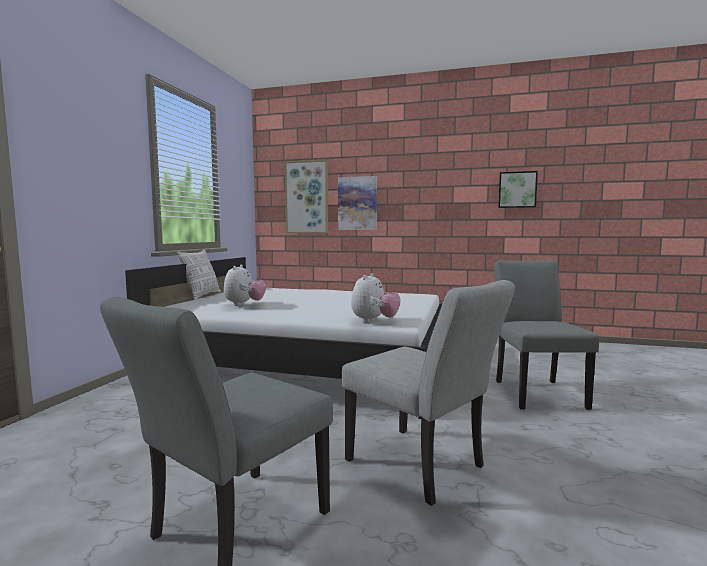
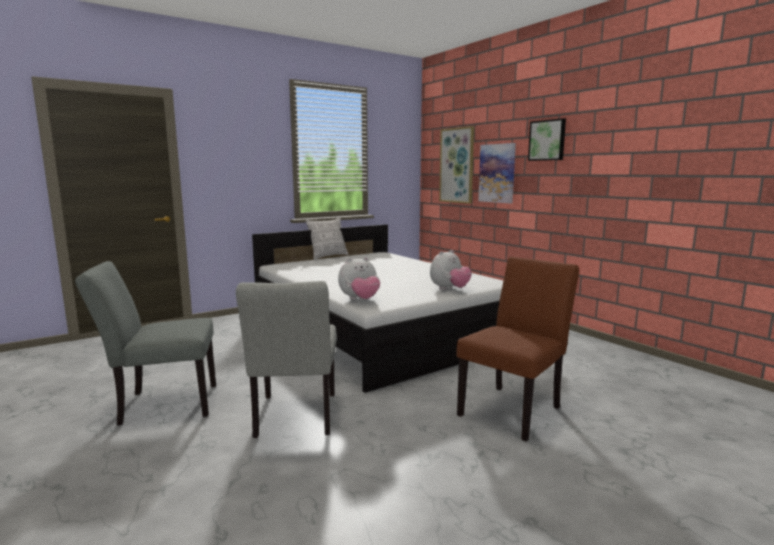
camera: 40 degrees right, 5 degrees up
plush toy [224,265,266,306] -> plush toy moved to [430,250,472,290]
grey chair [494,260,599,410] -> brown chair [456,257,579,442]
picture [498,171,538,208] -> picture moved to [528,118,566,161]

